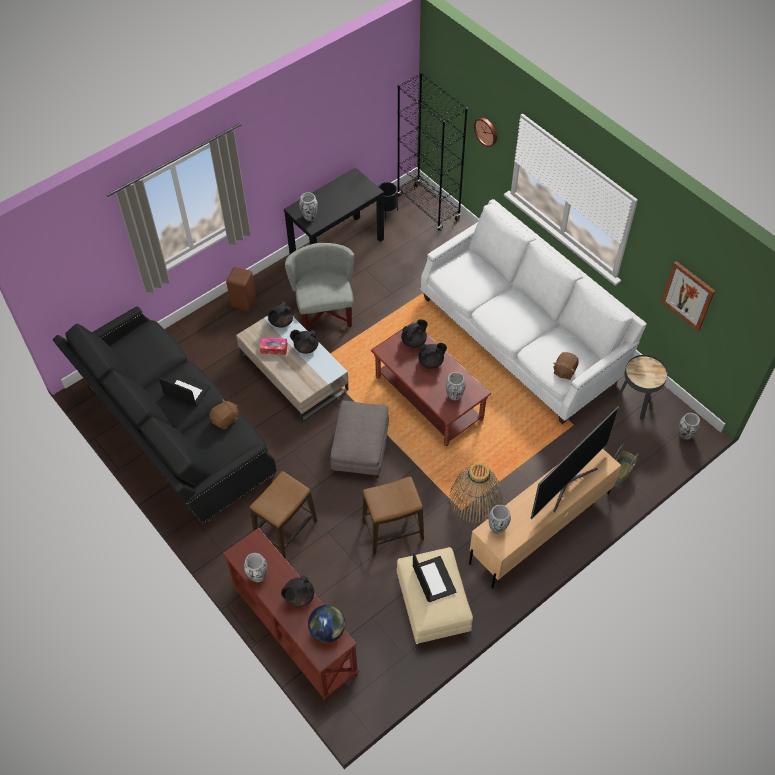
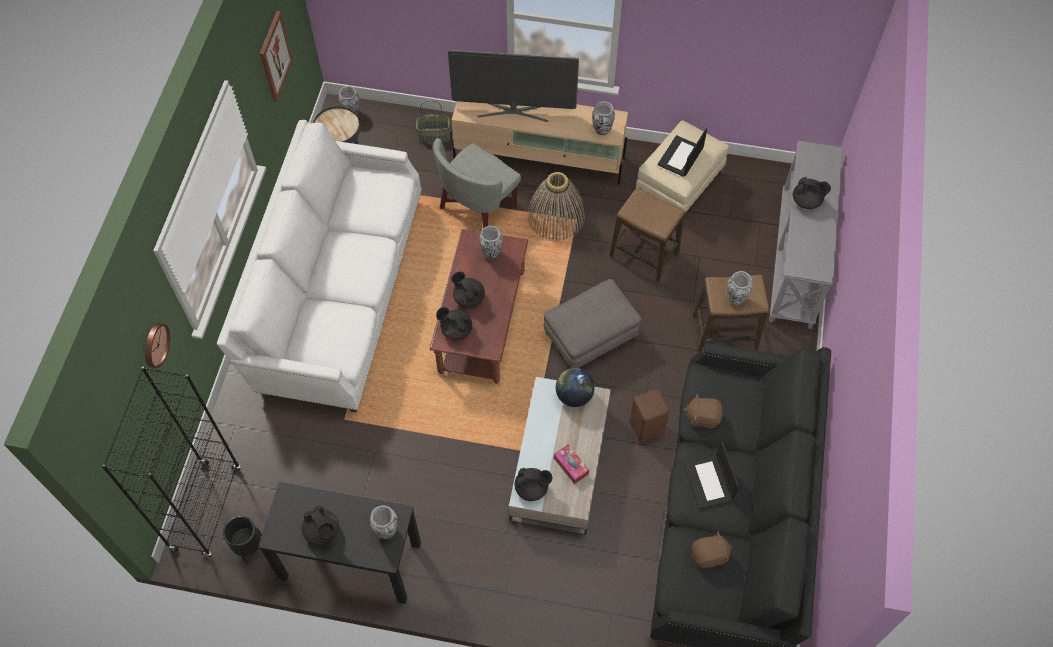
camera: 130 degrees left, 5 degrees up
brown console table [223,528,359,702] -> grey console table [769,141,843,329]
brown stool [226,267,256,311] -> brown stool moved to [630,389,670,443]
vase [244,553,267,582] -> vase moved to [727,271,753,306]
grey armchair [285,243,355,331] -> grey armchair moved to [433,138,521,228]
black teapot [290,330,319,354] -> black teapot moved to [302,506,339,545]
globe [308,605,345,643] -> globe moved to [556,368,594,407]
brown plush toy [553,352,578,380] -> brown plush toy moved to [692,531,732,569]

